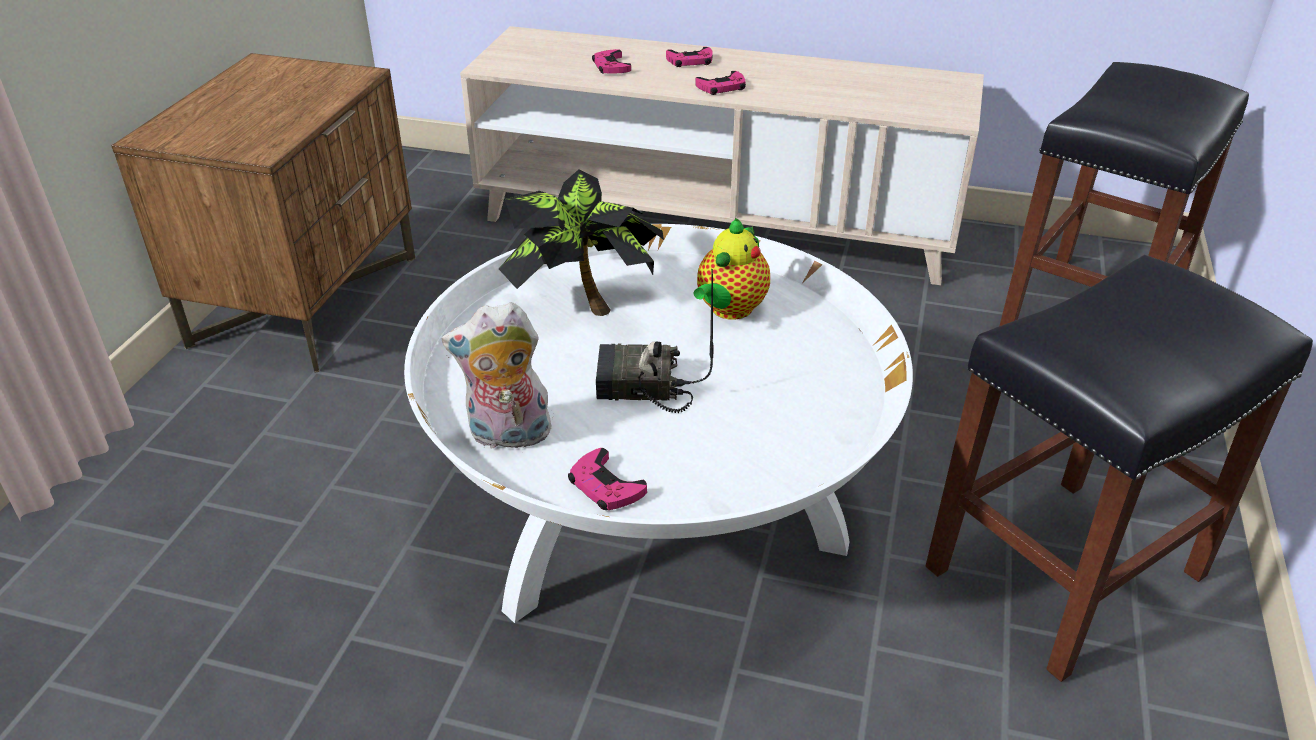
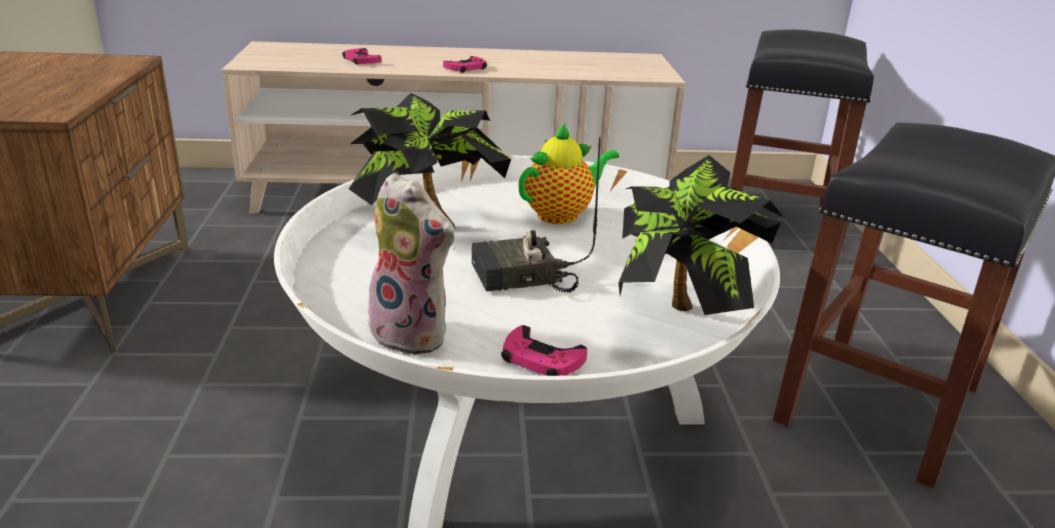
camera: 20 degrees left, 10 degrees down
plush toy [442,302,553,453] -> plush toy turned 120 degrees counterclockwise [367,173,455,356]
pink game controller [666,47,713,67] -> none
teapot [694,218,770,320] -> teapot turned 135 degrees counterclockwise [518,123,619,224]
none -> potted plant [619,155,784,315]

